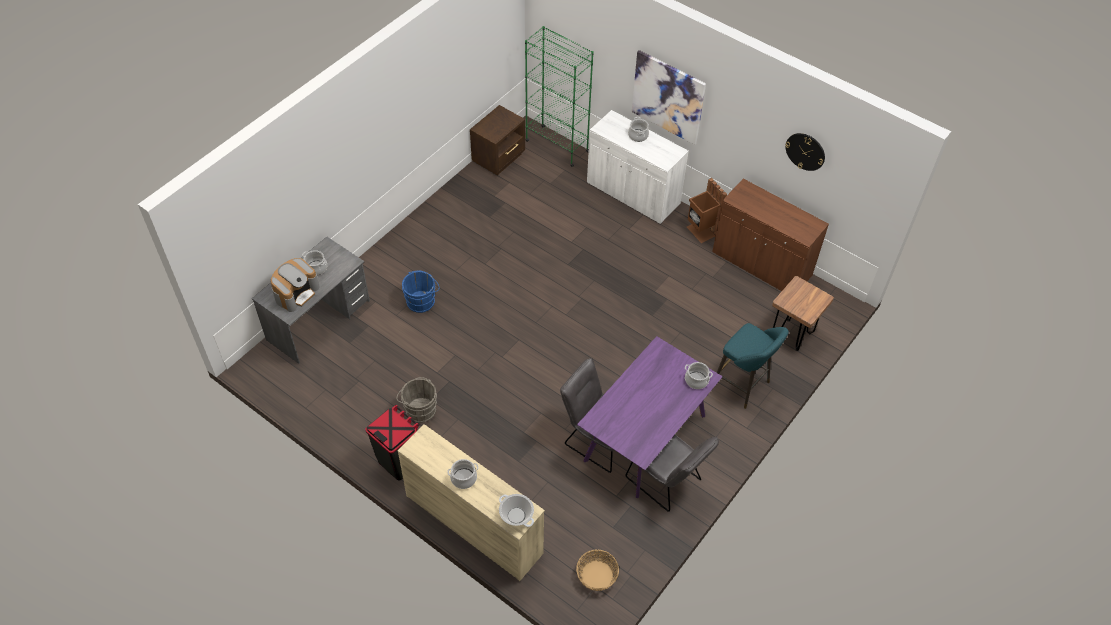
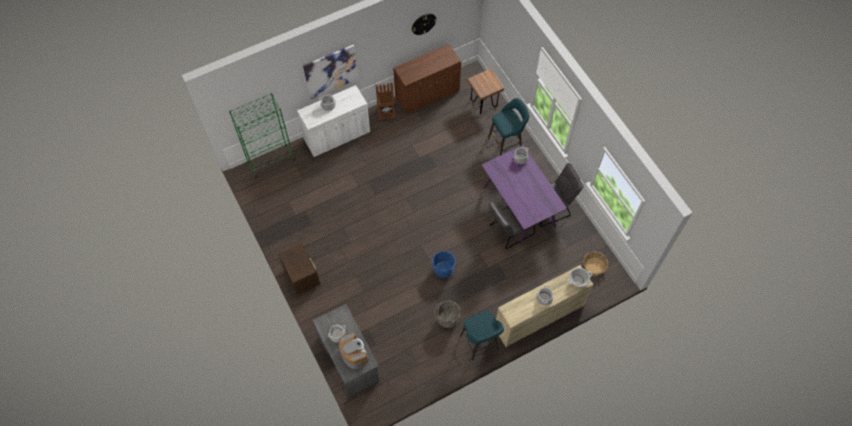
camera: 65 degrees left, 10 degrees up
black trash can [365,405,419,481] -> turquoise stool [460,310,504,360]
blue bucket [402,270,440,313] -> blue bucket moved to [431,251,455,278]
brown nightstand [470,105,525,175] -> brown nightstand moved to [278,243,320,296]

